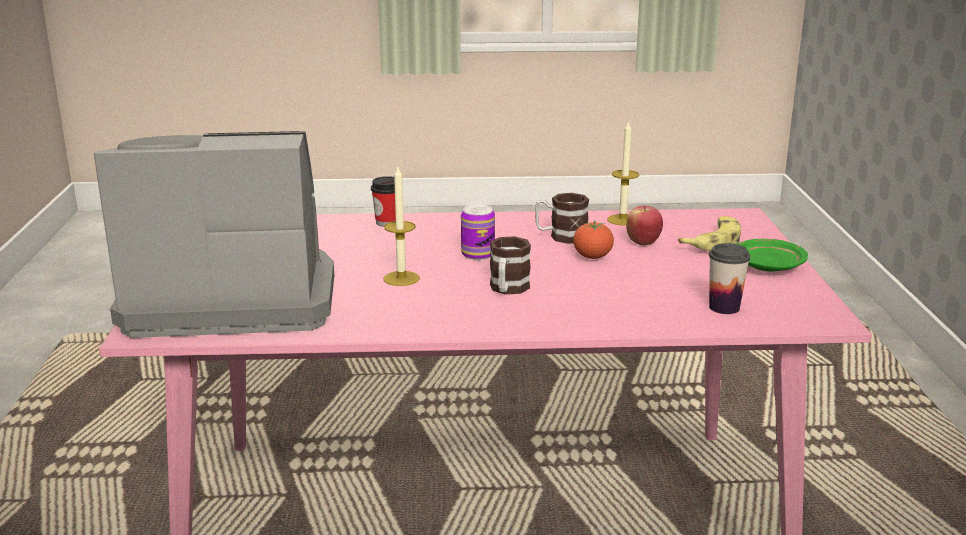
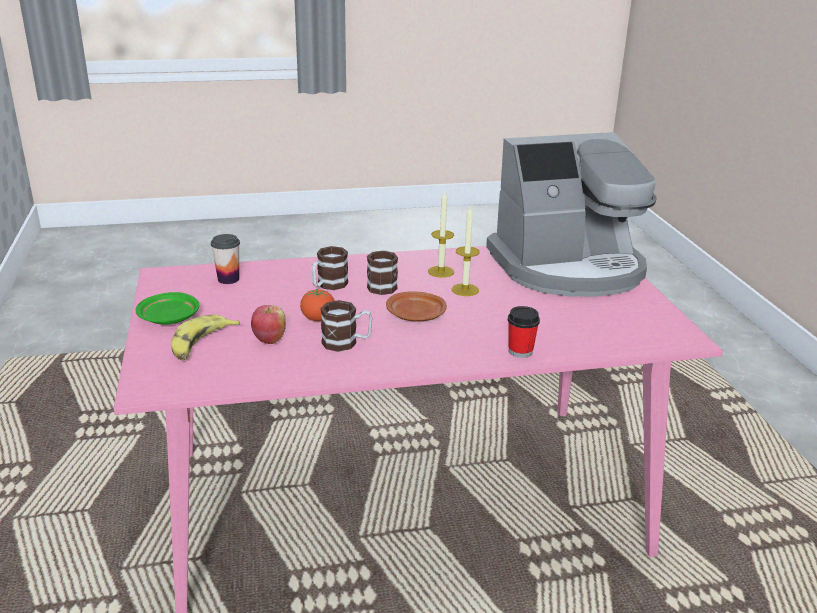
camera: 170 degrees right, 5 degrees up
can [461,205,495,260] -> brown plate [386,292,447,322]
candle [607,120,639,226] -> candle moved to [428,190,454,278]
none -> mug [311,246,348,290]

